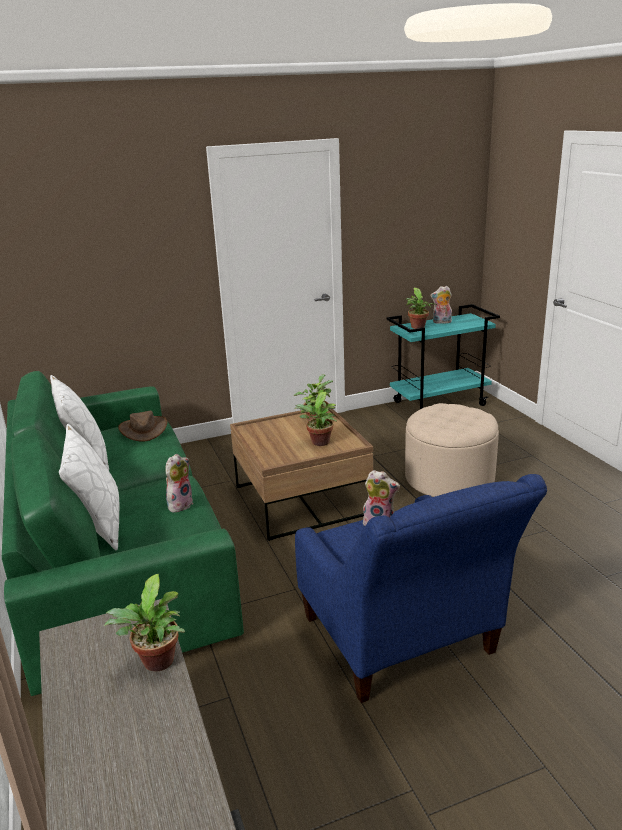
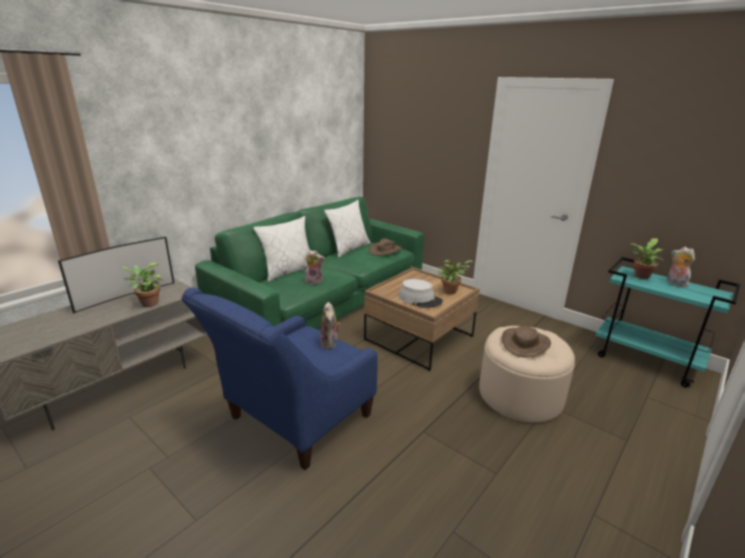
camera: 60 degrees right, 0 degrees up
potted plant [294,392,337,446] -> grey hat [399,279,443,308]
none -> television [58,237,174,313]
none -> brown hat [502,326,551,357]

